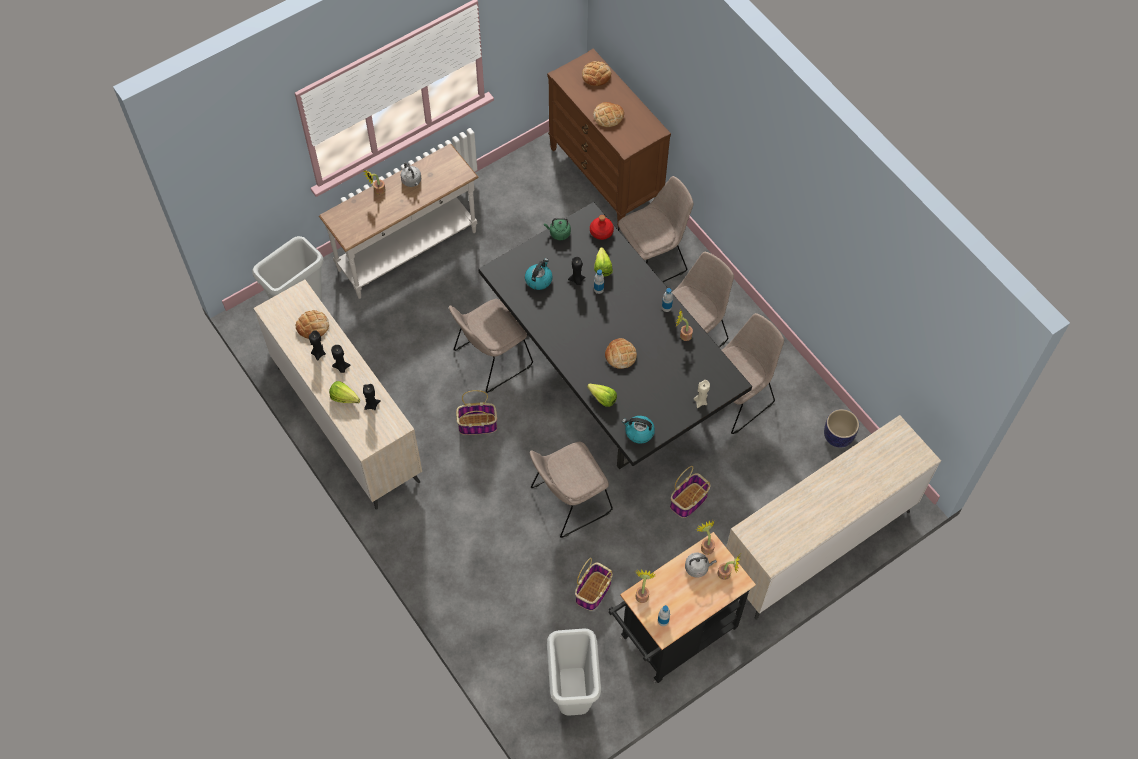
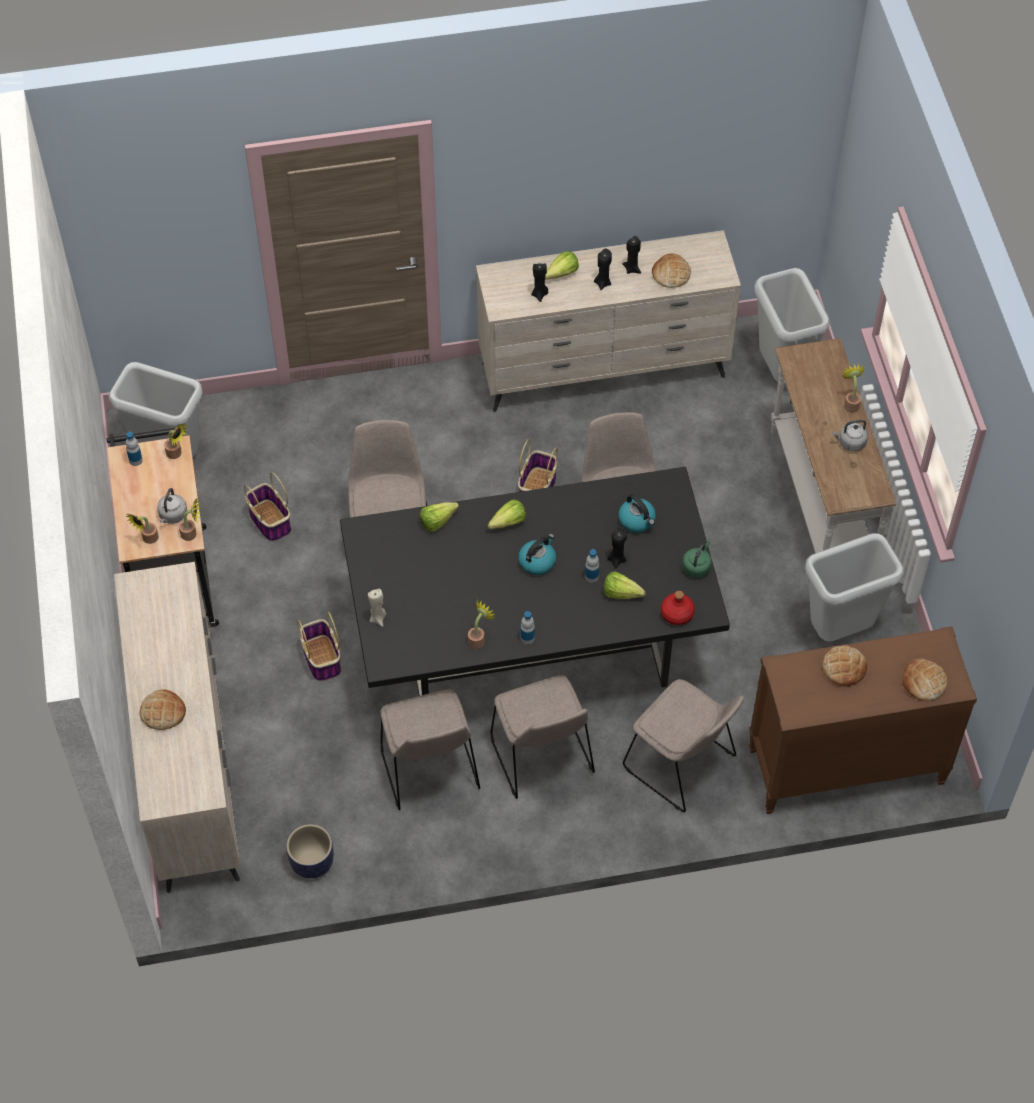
camera: 115 degrees right, 5 degrees down
bread [605,338,637,369] -> bread moved to [139,689,186,730]
beige chair [618,176,694,282] -> beige chair turned 45 degrees counterclockwise [623,679,744,812]
kettle [622,416,655,444] -> kettle moved to [518,534,556,575]
none -> lettuce [488,499,526,529]
none -> grey trash can [805,533,904,642]

